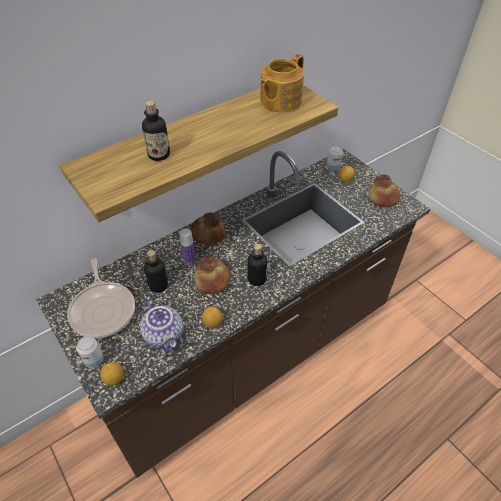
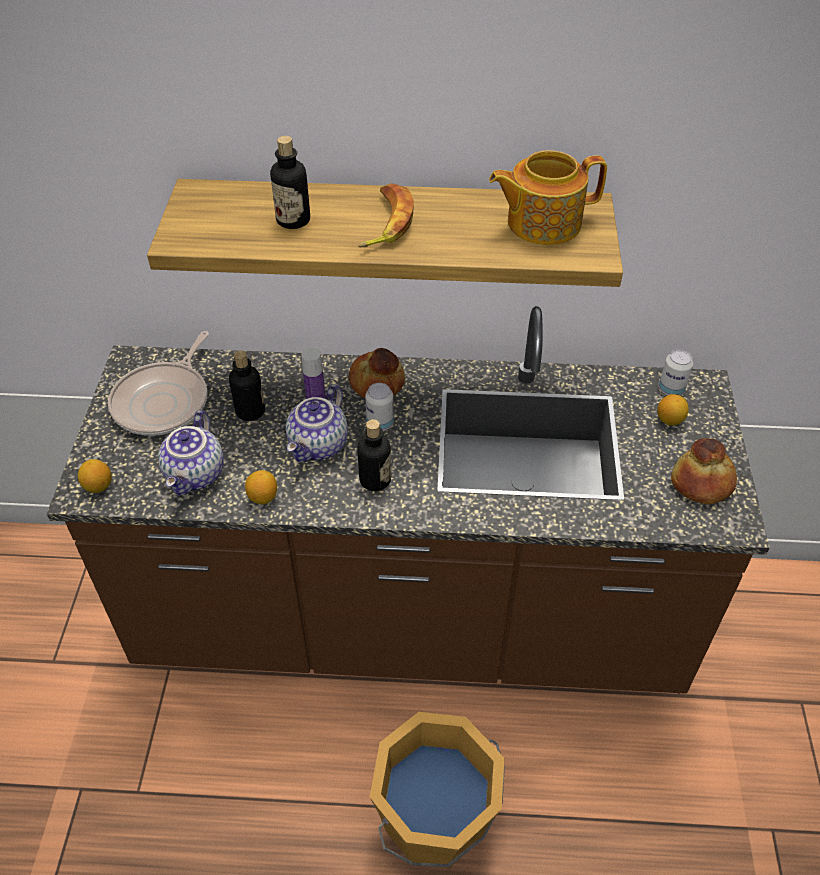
camera: 40 degrees right, 0 degrees up
can [76,336,103,368] -> can moved to [365,383,394,431]
bread [194,255,231,294] -> teapot [286,384,348,462]
none -> banana [359,183,414,247]
none -> orange bucket [370,712,505,868]

